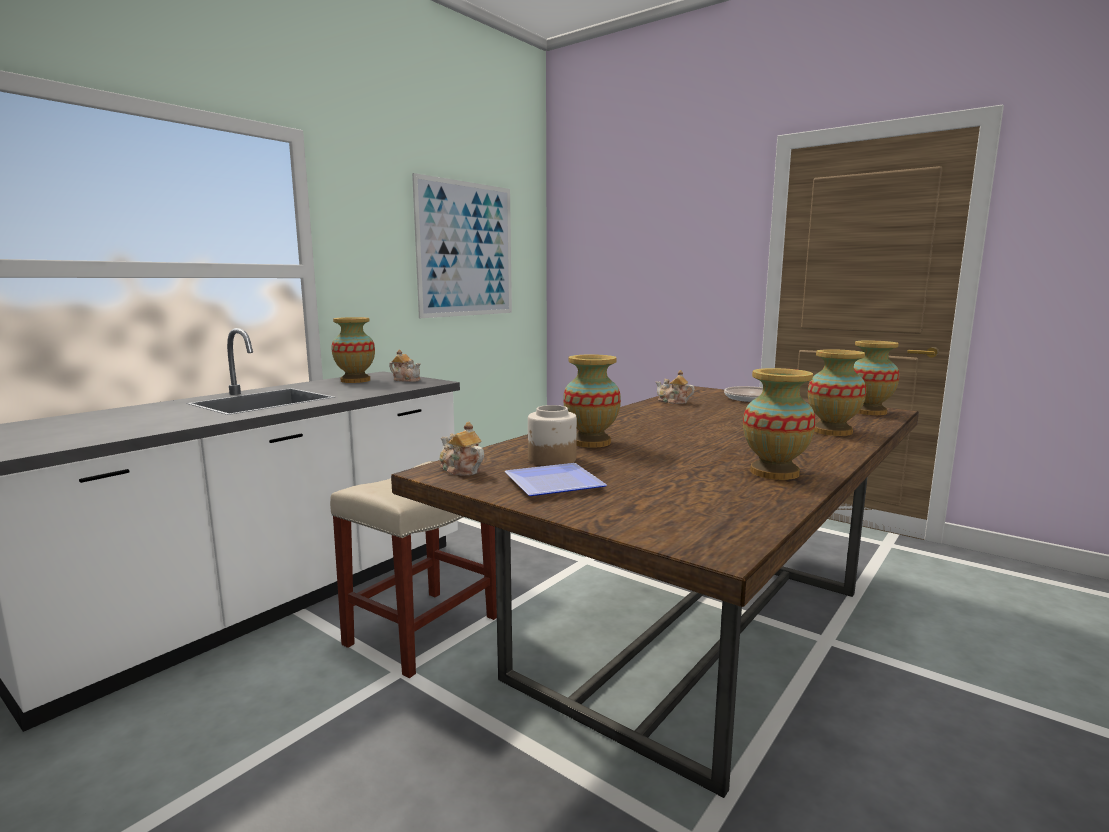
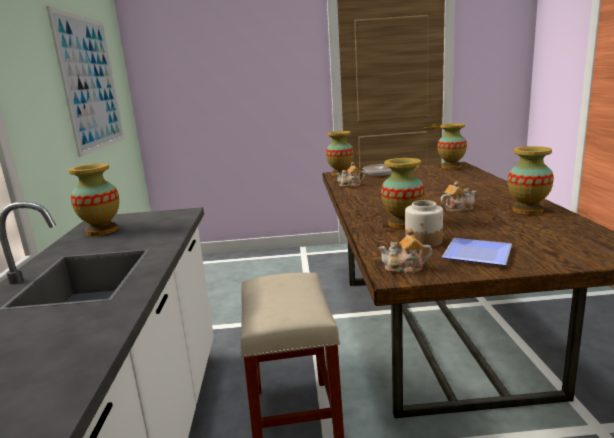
camera: 40 degrees left, 5 degrees up
teapot [389,349,421,382] -> teapot moved to [441,181,476,212]
vase [808,349,866,436] -> vase moved to [326,131,354,176]

